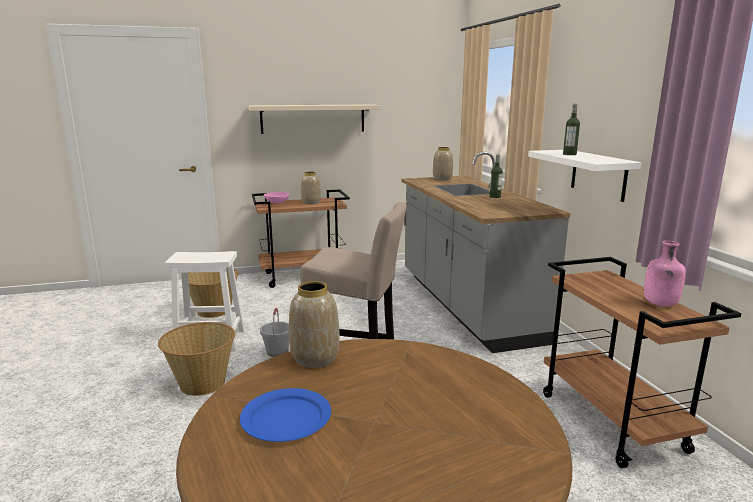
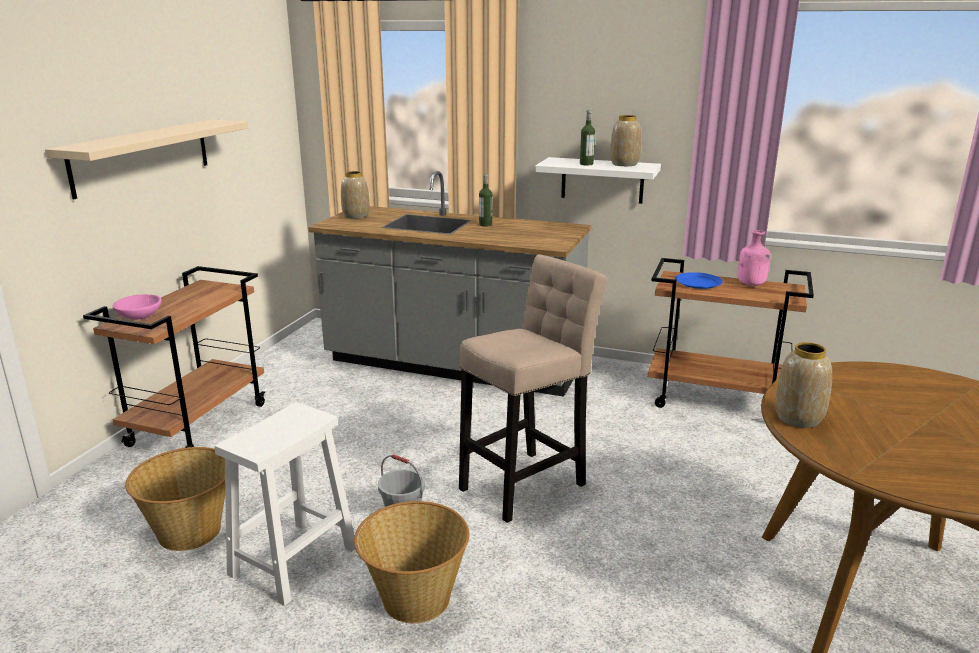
camera: 55 degrees left, 5 degrees up
blue plate [240,388,331,442] -> blue plate moved to [675,272,723,289]
vase [301,172,321,204] -> vase moved to [610,115,641,166]

